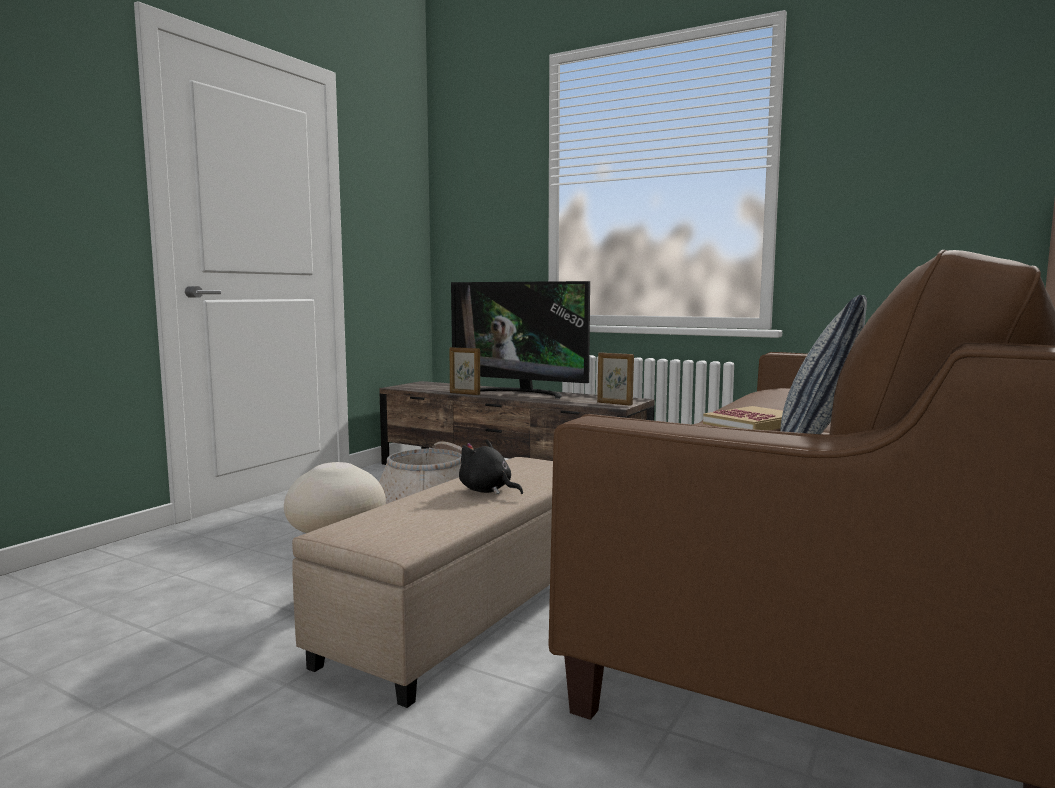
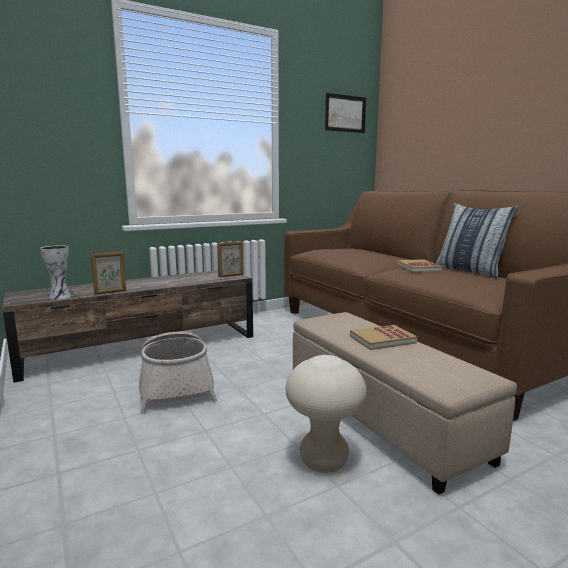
camera: 60 degrees left, 5 degrees up
television [451,281,590,399] -> none
black plush toy [459,439,523,494] -> book [350,325,417,350]
none -> vase [40,245,71,300]
none -> picture [325,93,366,133]

